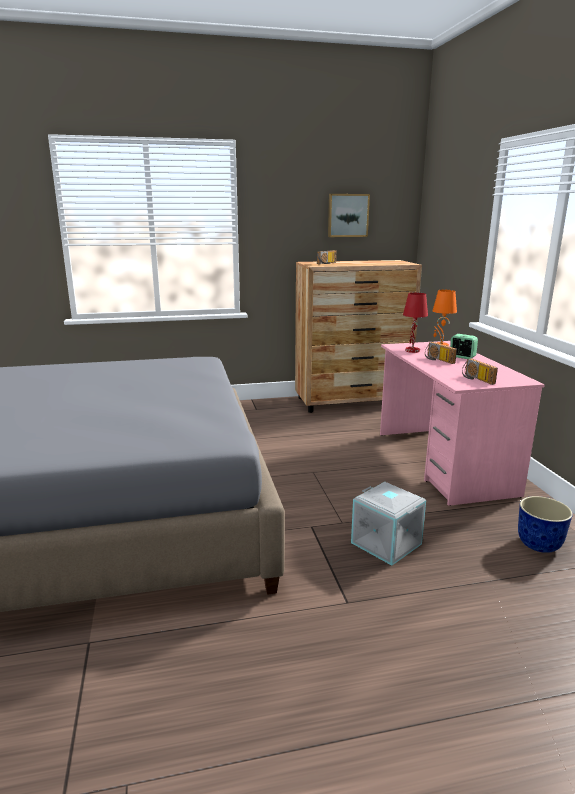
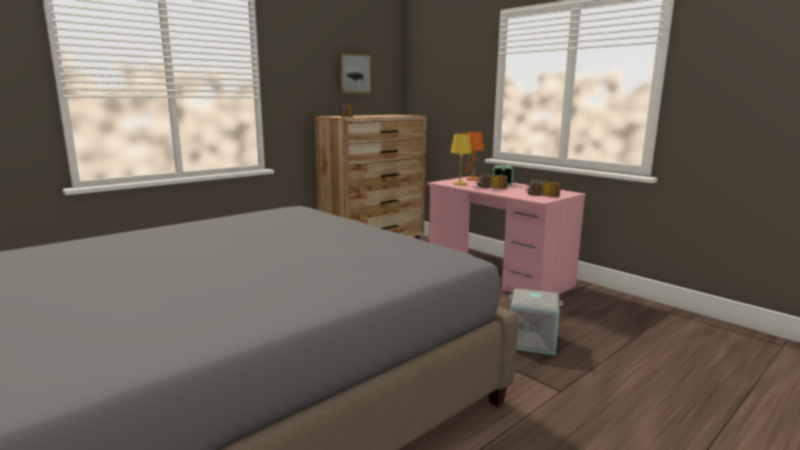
camera: 30 degrees left, 5 degrees down
red table lamp [403,292,428,353] -> yellow table lamp [450,134,472,185]
planter [518,496,573,553] -> none

